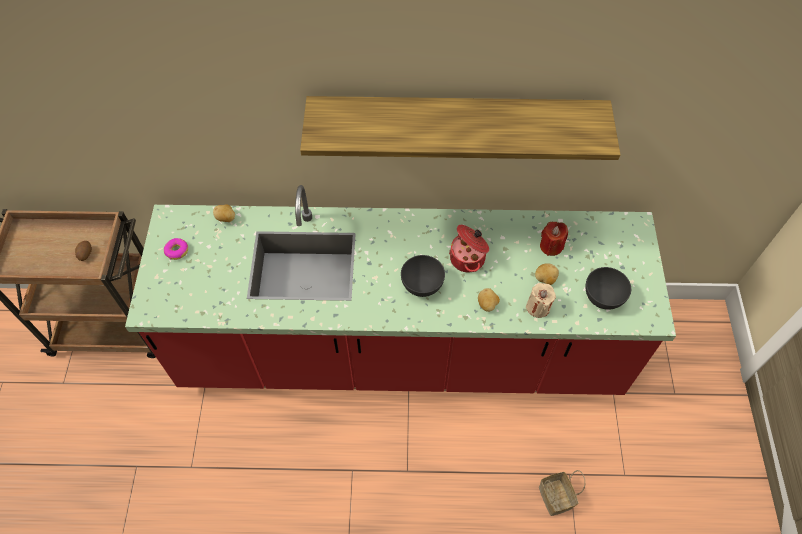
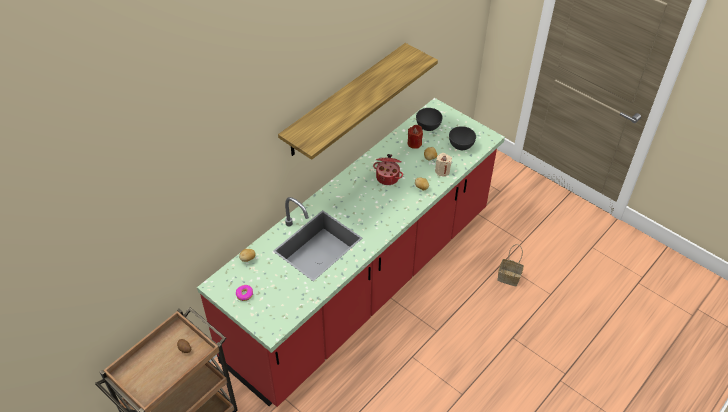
camera: 50 degrees left, 10 degrees down
grey bowl [401,255,445,297] -> grey bowl moved to [416,108,443,131]

